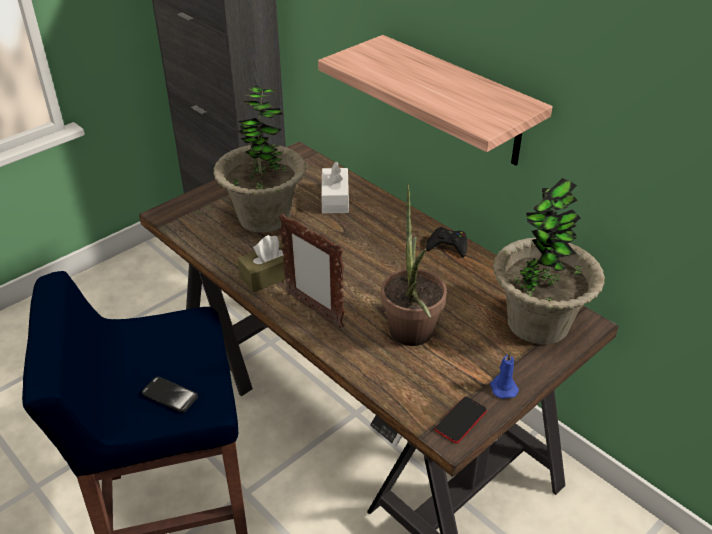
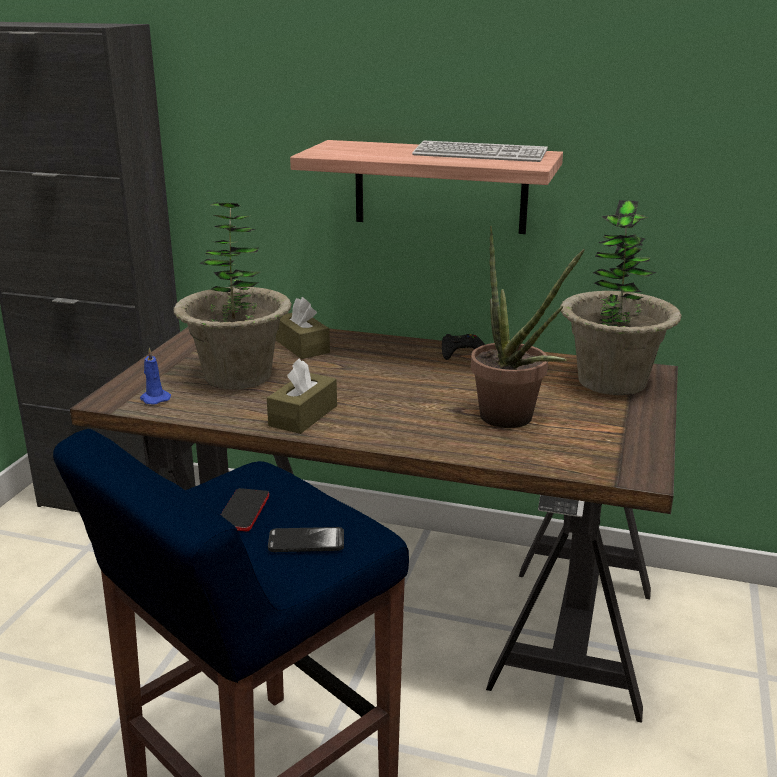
camera: 30 degrees left, 15 degrees down
picture frame [279,214,344,328] -> none
white tissue box [321,161,349,213] -> brown tissue box [275,297,330,359]
phone [435,396,487,444] -> phone moved to [221,488,269,531]
blue candle [490,352,519,399] -> blue candle moved to [140,348,171,405]
none -> keyboard [412,141,548,162]

